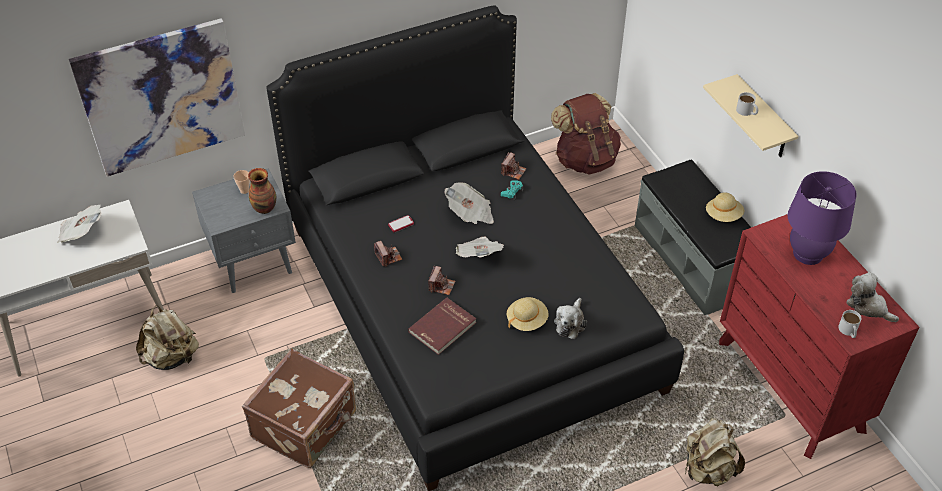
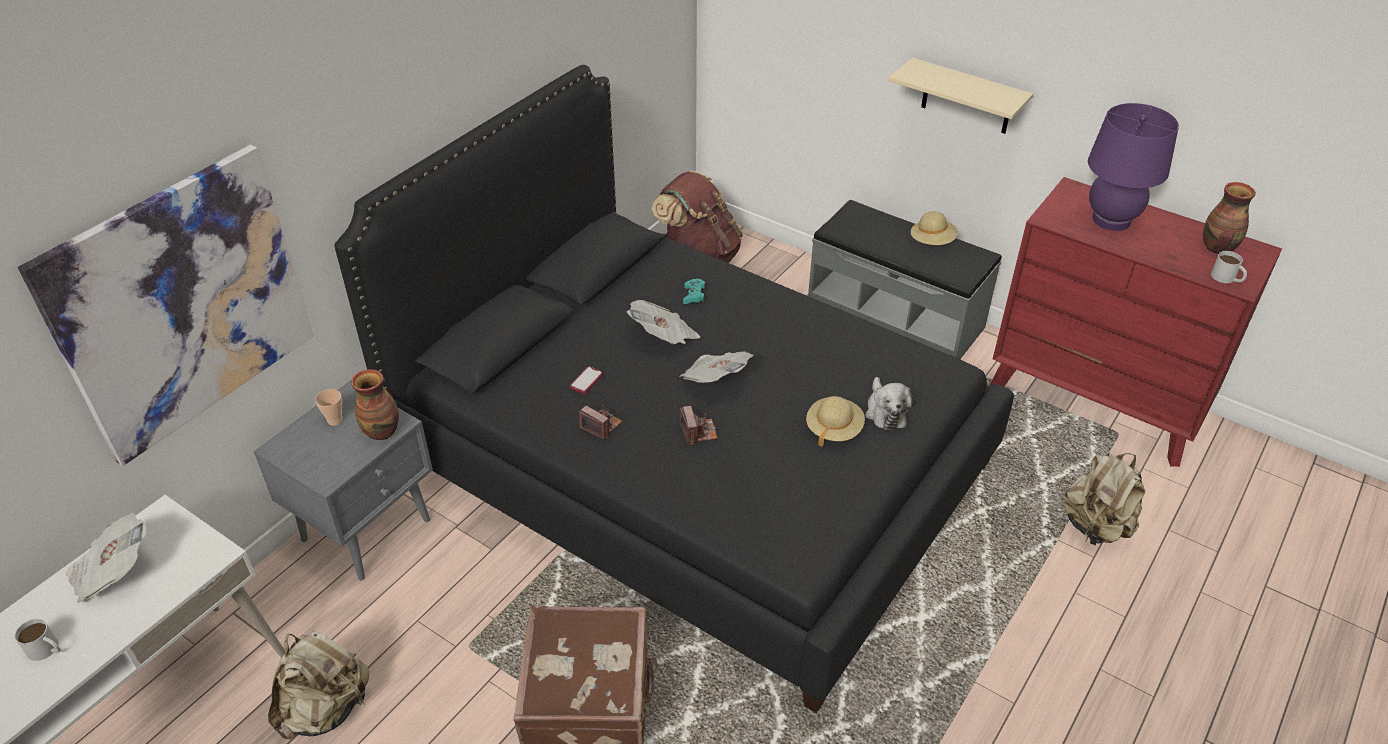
camera: 30 degrees left, 5 degrees down
red book [408,297,476,355] -> none
camera [501,152,527,180] -> none
white mug [736,92,758,116] -> white mug moved to [14,619,61,661]
plush toy [846,272,899,322] -> vase [1203,182,1256,254]

